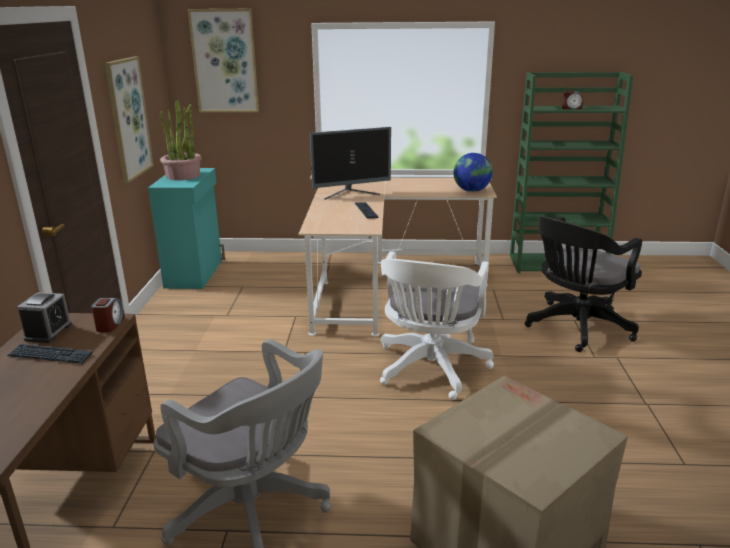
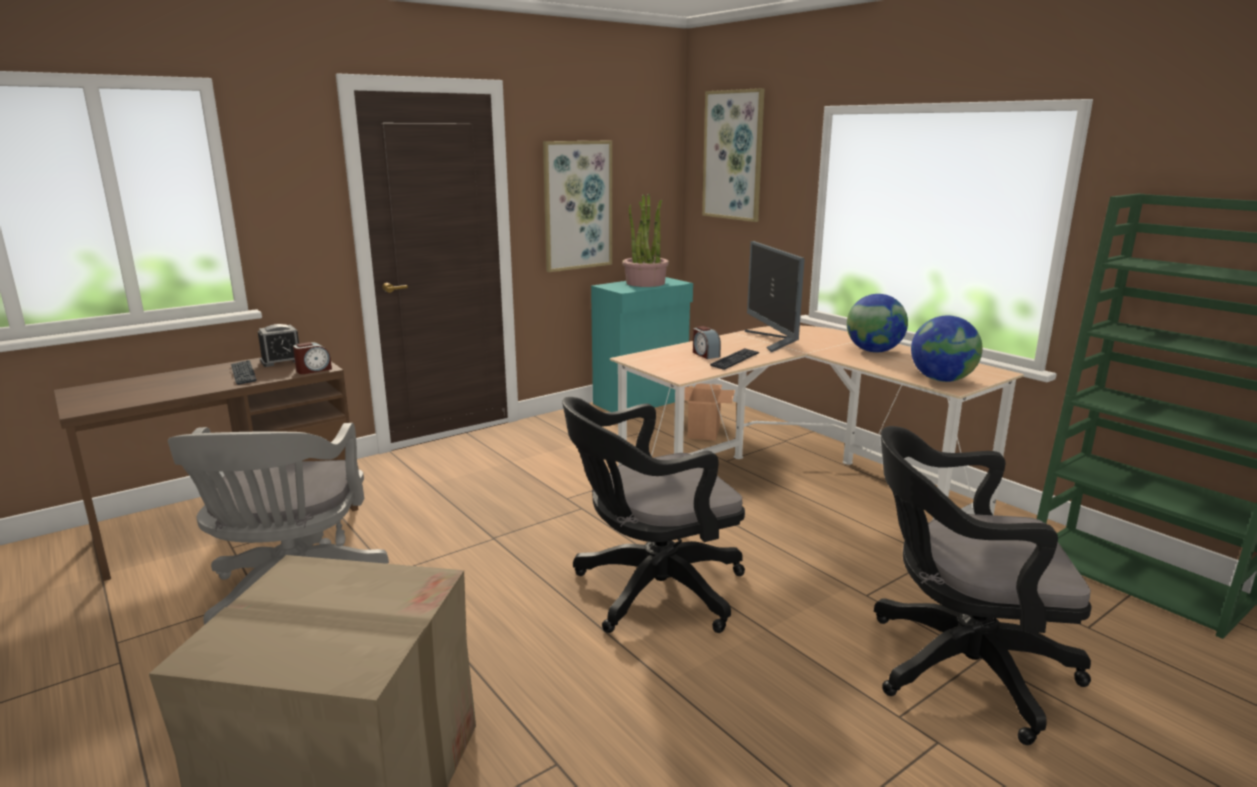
camera: 50 degrees right, 5 degrees down
monitor [310,127,391,200] -> monitor turned 45 degrees clockwise [745,241,805,352]
white office chair [380,251,494,400] -> black office chair [562,397,745,633]
alarm clock [562,91,583,110] -> alarm clock moved to [693,326,721,359]
none -> cardboard box [684,383,735,441]
none -> globe [847,294,908,352]

